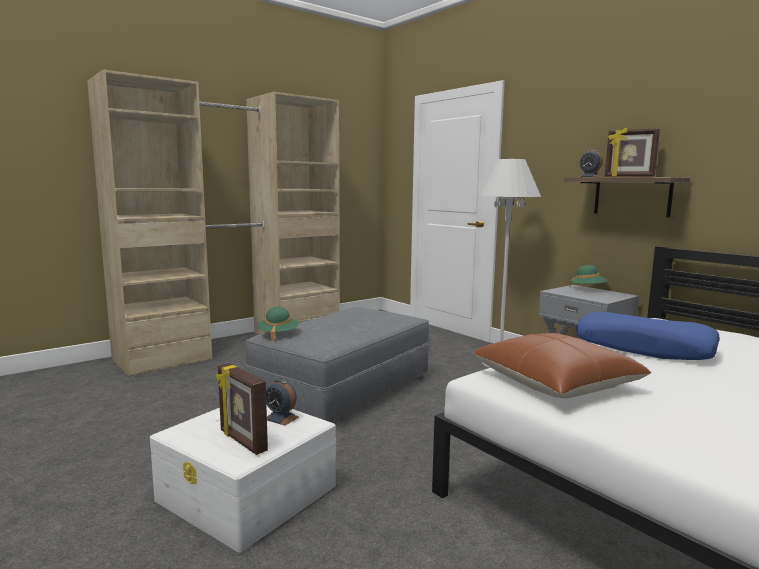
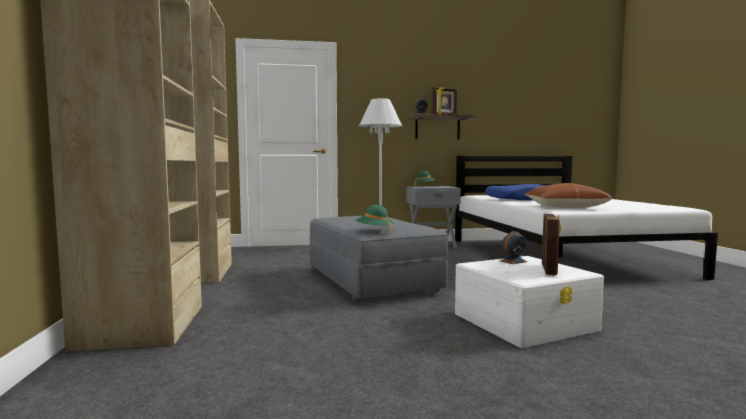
camera: 60 degrees left, 5 degrees down
picture frame [216,363,268,455] -> picture frame turned 60 degrees counterclockwise [542,214,561,275]

